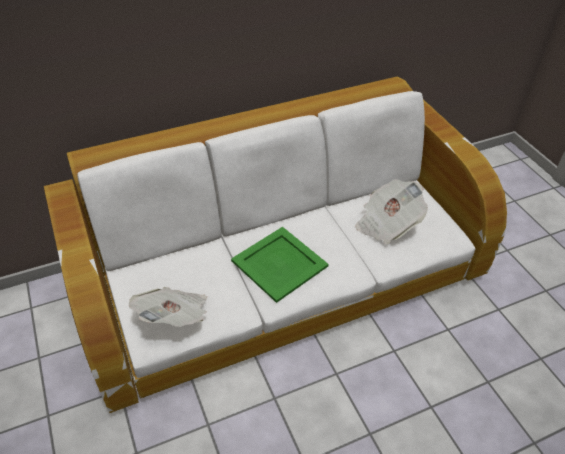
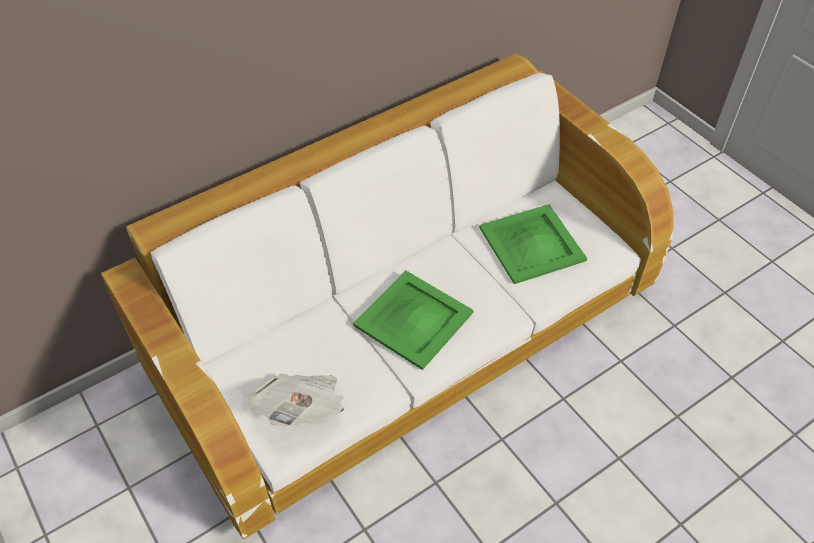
camera: 10 degrees left, 5 degrees up
newspaper [355,179,428,244] -> green tray [479,204,587,284]

